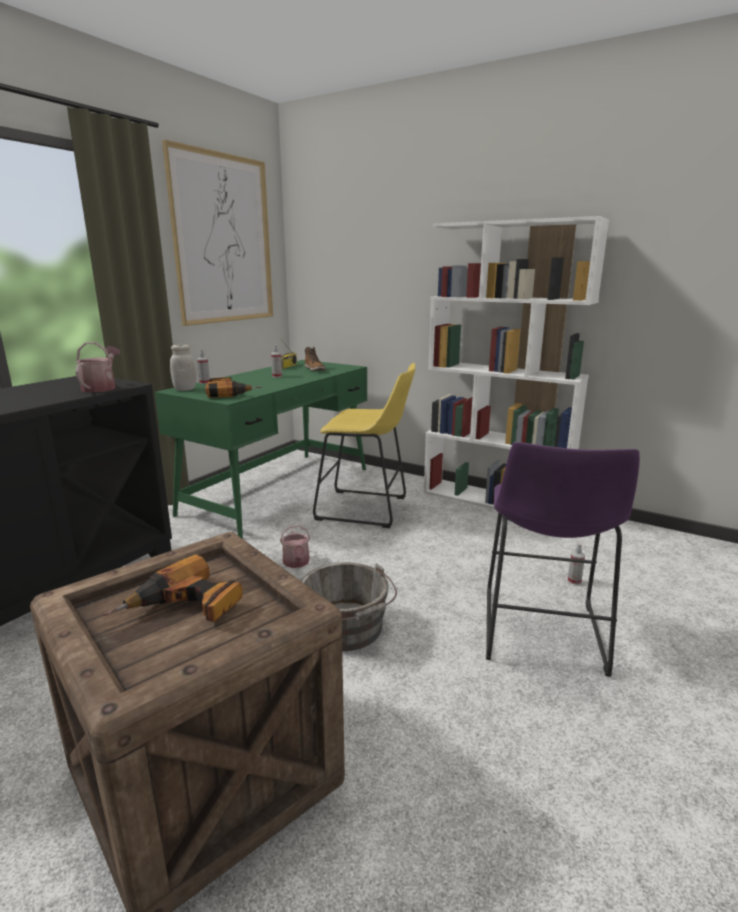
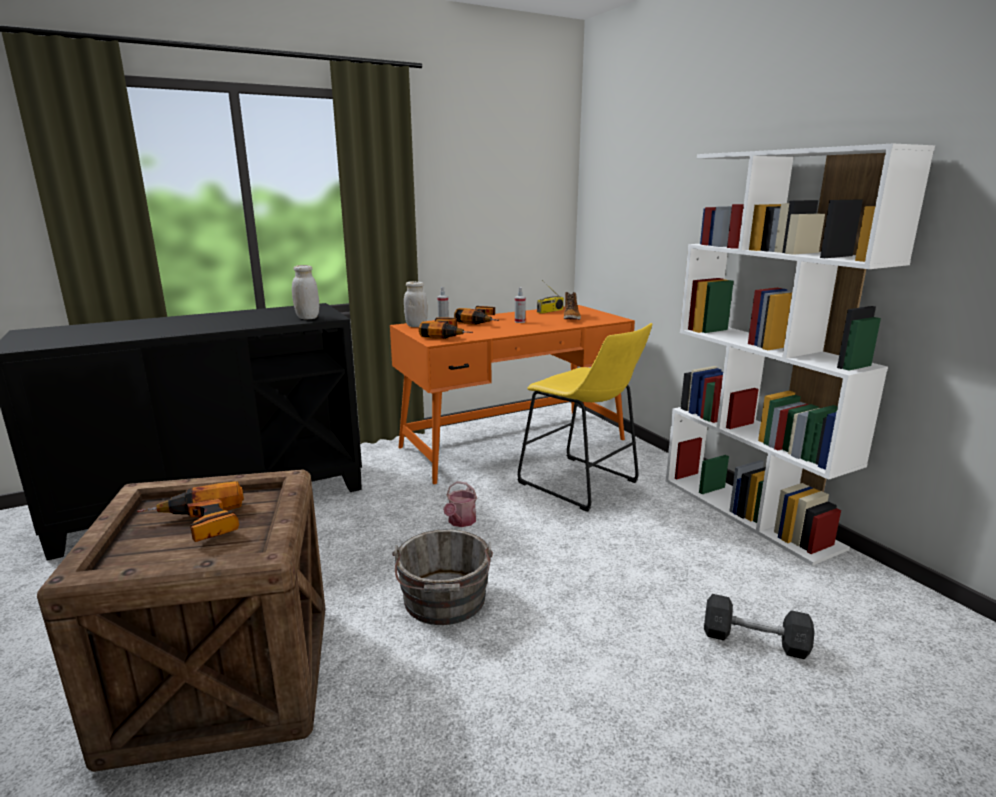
camera: 30 degrees right, 0 degrees up
watering can [75,342,120,392] -> white jar [292,265,319,319]
green desk [155,360,367,539] -> orange desk [390,305,635,484]
picture [162,139,273,326] -> none
purple stool [486,442,640,677] -> none
spray bottle [567,543,585,585] -> grey dumbbell [704,594,814,659]
none -> power drill [454,306,499,325]

